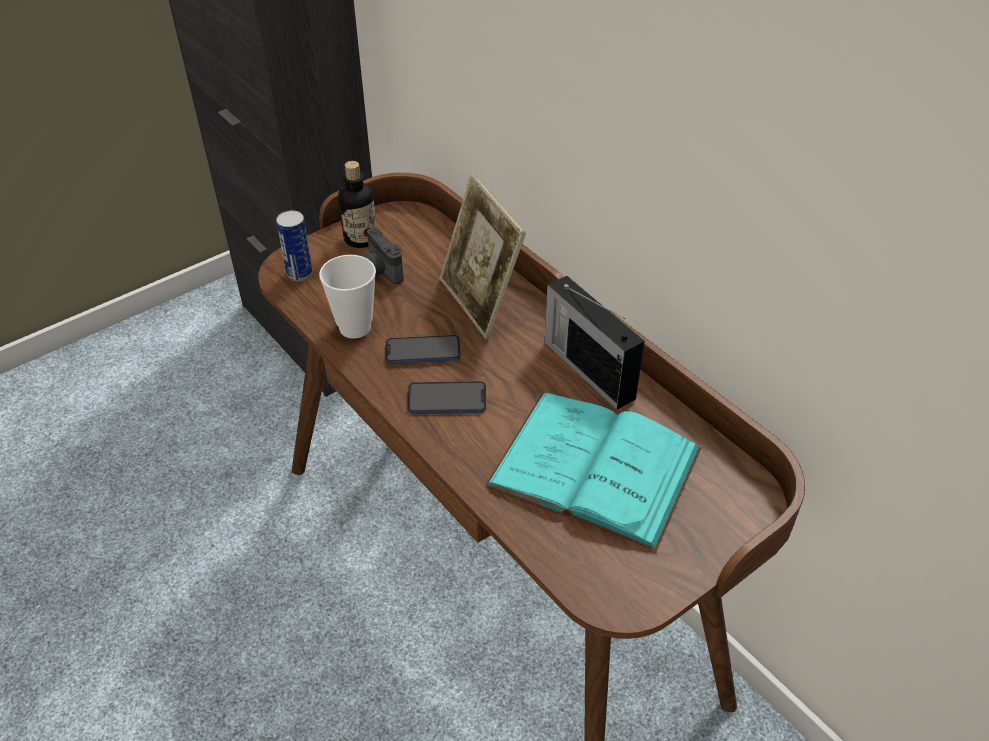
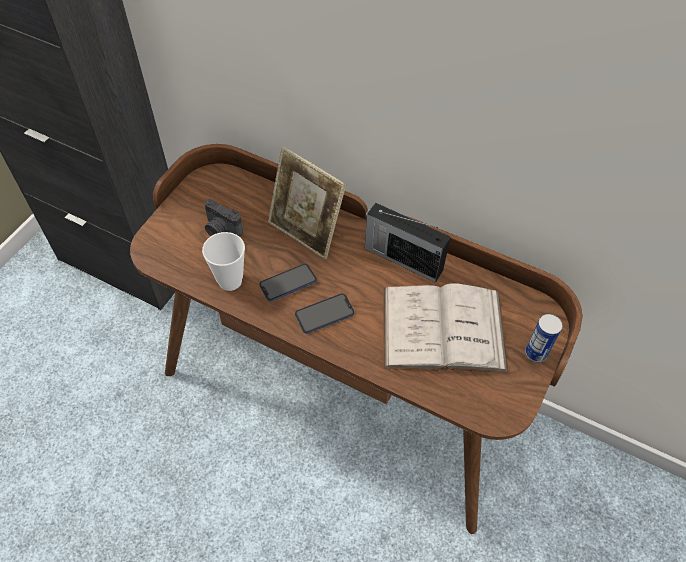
camera: 25 degrees left, 10 degrees up
can [276,210,313,281] -> can moved to [525,314,562,363]
bottle [338,161,377,248] -> none
turquoise book [485,393,701,551] -> white book [383,283,509,373]

